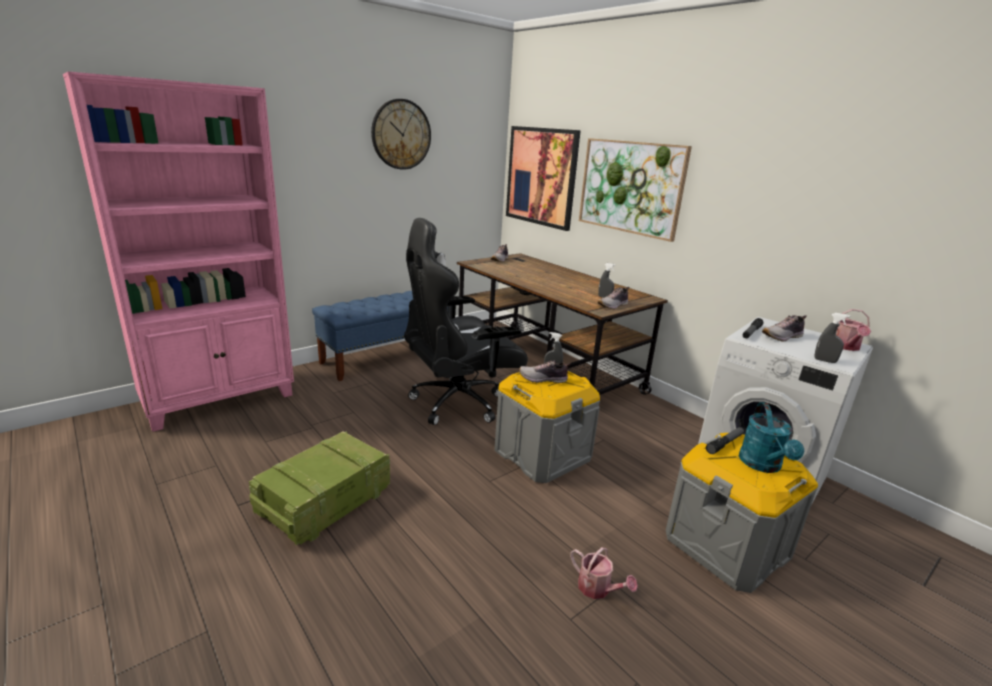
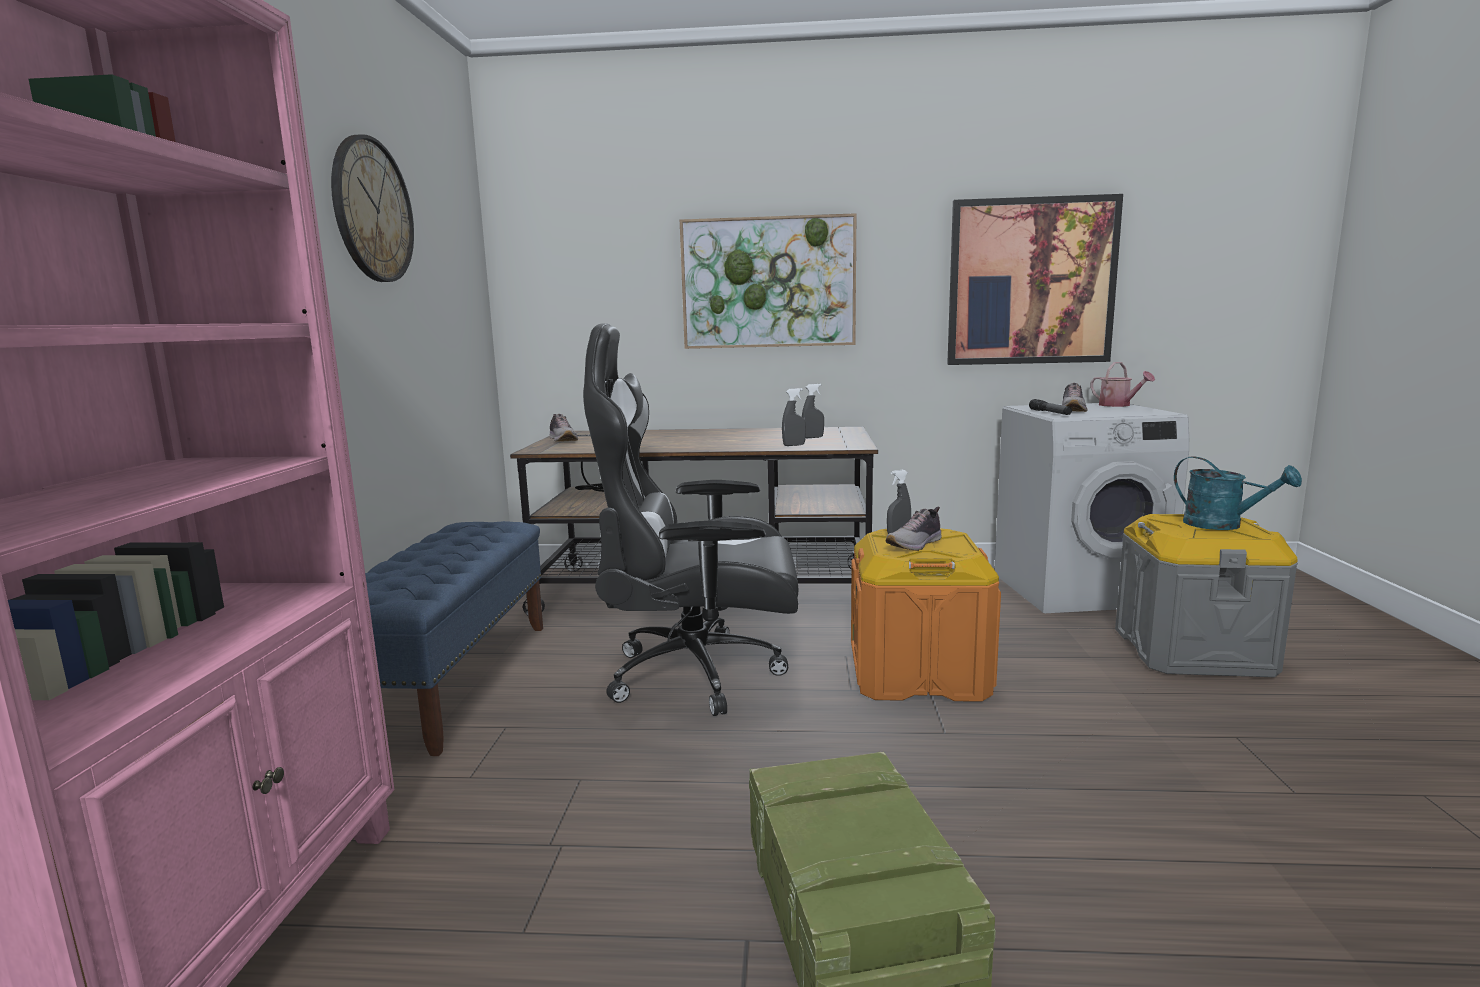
camera: 45 degrees left, 10 degrees down
black office chair [404,218,528,425] -> black office chair turned 75 degrees clockwise [583,324,798,716]
grey storage box [494,371,600,483] -> orange storage box [851,528,1001,702]
picture [506,126,581,231] -> picture moved to [947,194,1123,365]
watering can [570,547,638,599] -> none
shoe [597,287,629,309] -> none
flashlight [706,427,745,454] -> none
grey spray bottle [814,313,850,363] -> grey spray bottle moved to [782,388,806,446]

